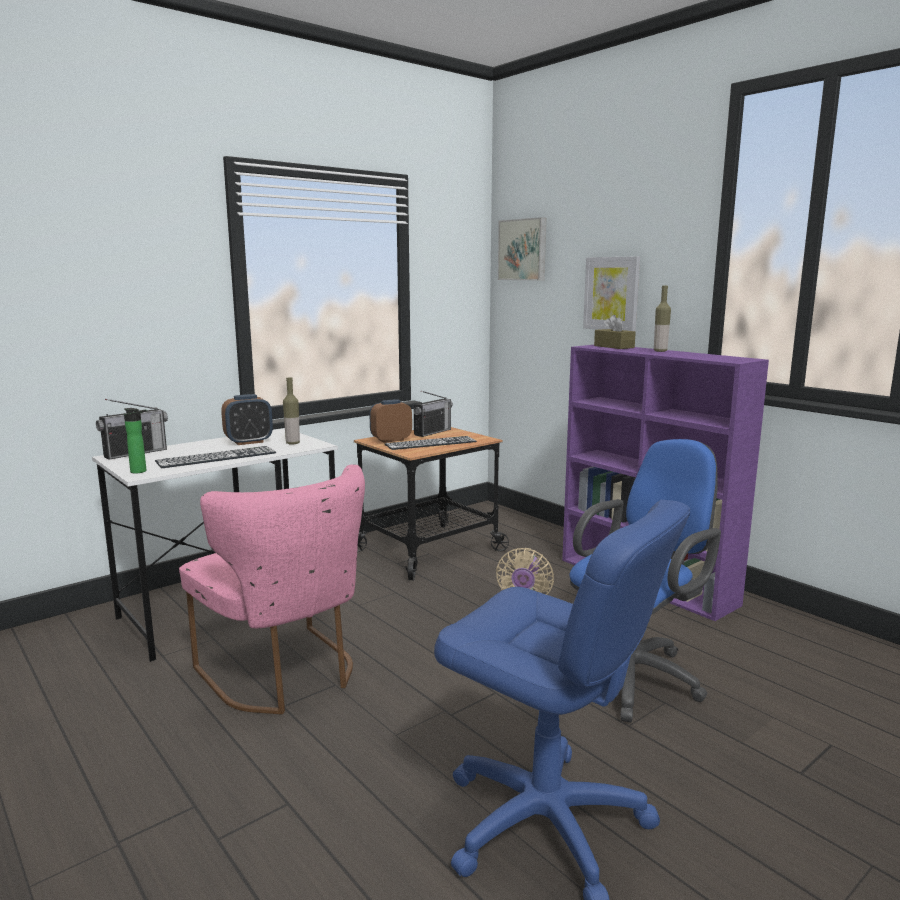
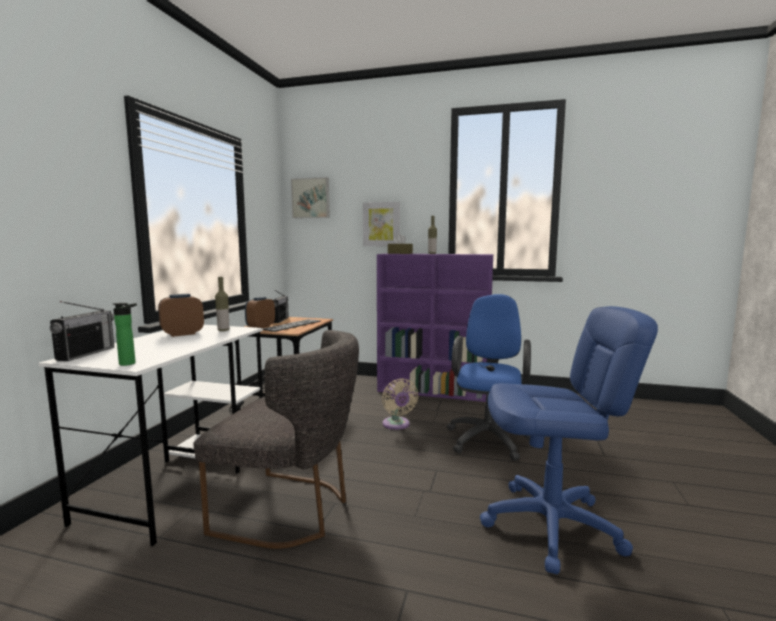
camera: 35 degrees left, 5 degrees down
keyboard [155,446,276,468] -> none
pink chair [179,464,365,715] -> grey chair [193,330,359,549]
alarm clock [221,394,273,445] -> alarm clock turned 150 degrees counterclockwise [158,294,204,337]

